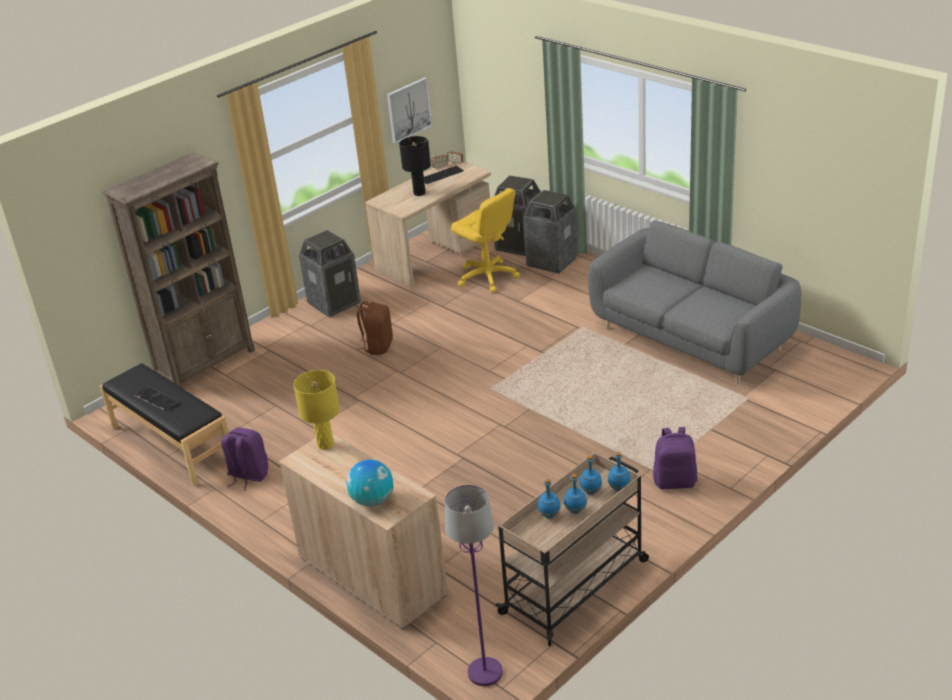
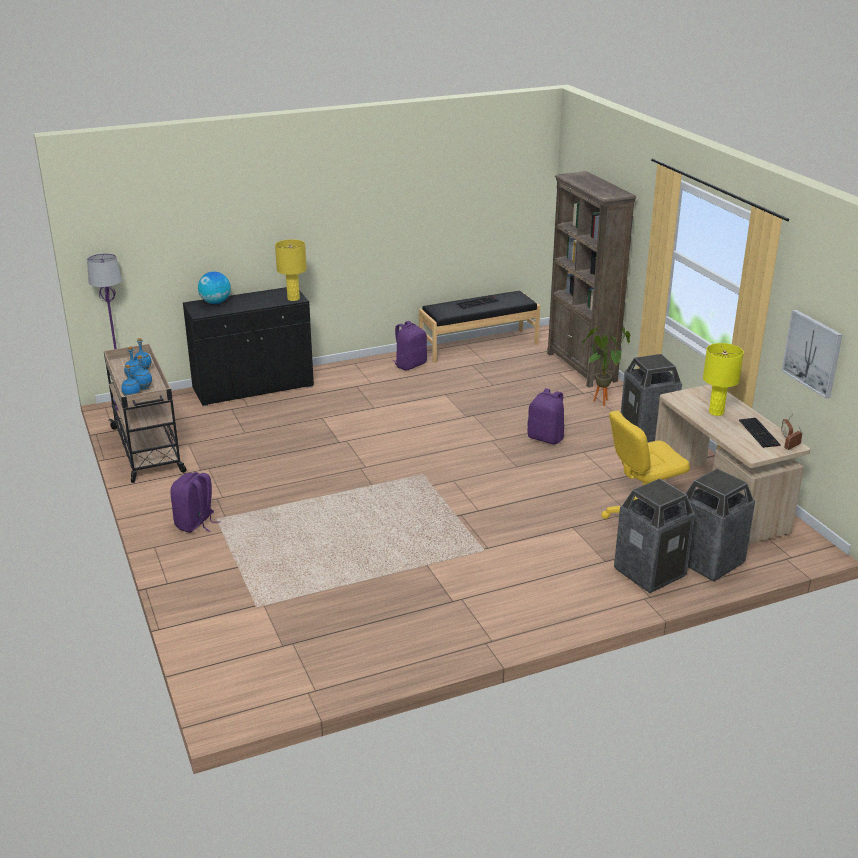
camera: 110 degrees right, 5 degrees down
beige cabinet [279,434,448,630] -> black cabinet [183,287,314,406]
brown backpack [357,301,393,355] -> purple backpack [527,388,564,444]
black table lamp [399,136,431,196] -> yellow table lamp [703,343,744,416]
grey sofa [588,221,801,384] -> none
none -> potted plant [582,326,630,406]

